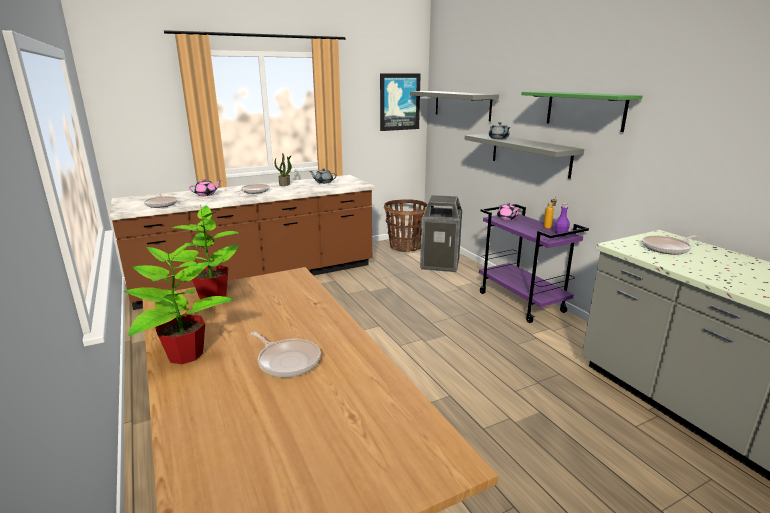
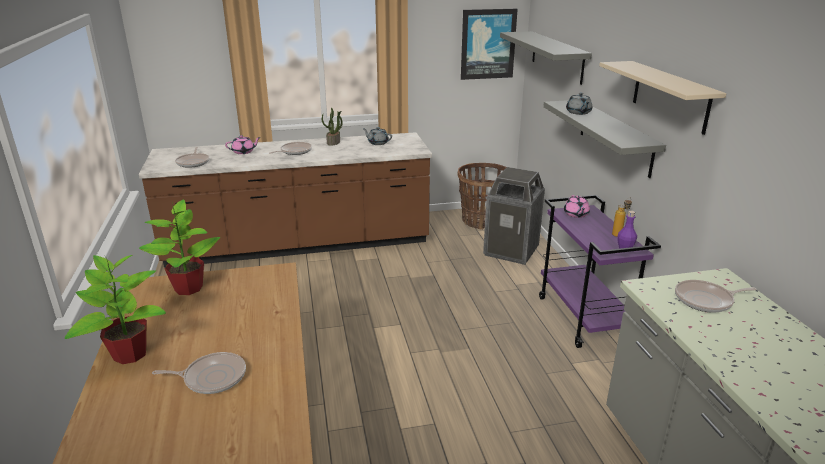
camera: 15 degrees right, 5 degrees up
frying pan [251,332,321,377] -> frying pan turned 60 degrees counterclockwise [152,352,246,394]
green shelf [521,91,642,132] -> beige shelf [599,61,727,135]

